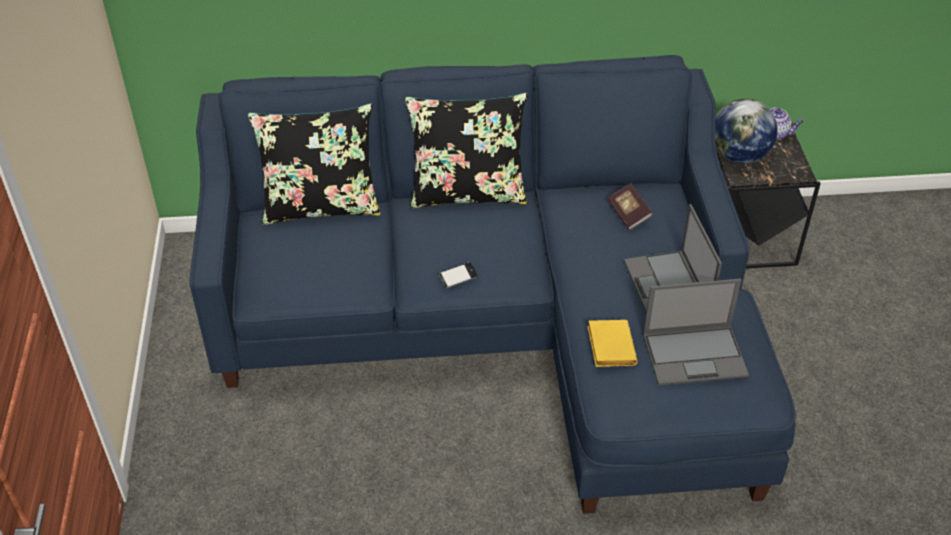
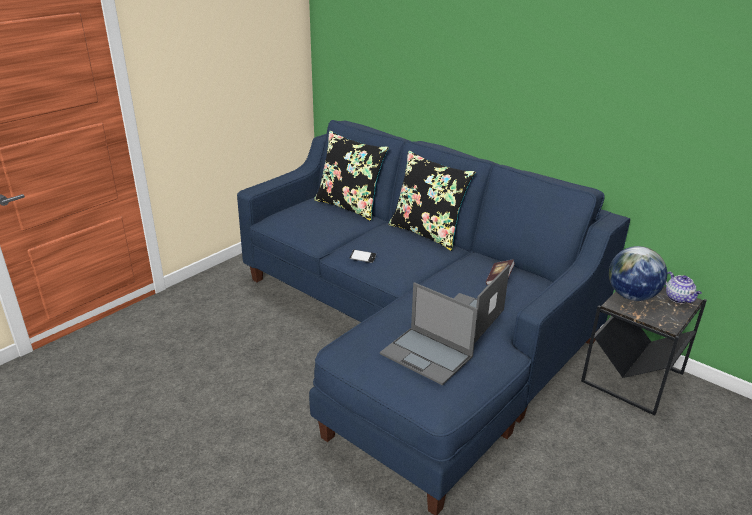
camera: 45 degrees right, 15 degrees down
yellow book [588,320,637,367] -> none

